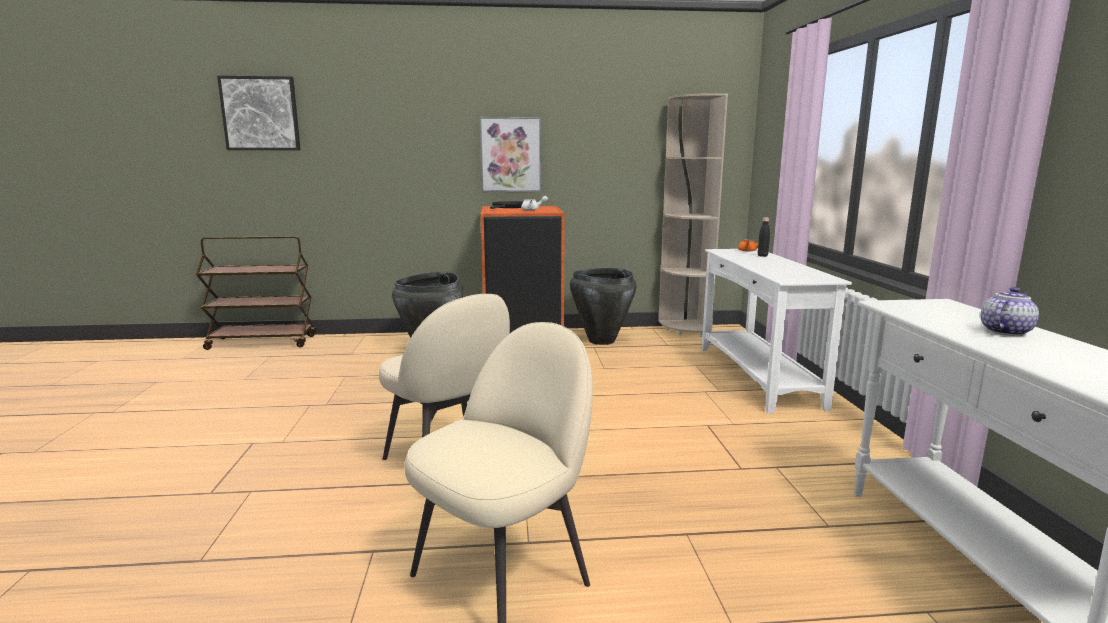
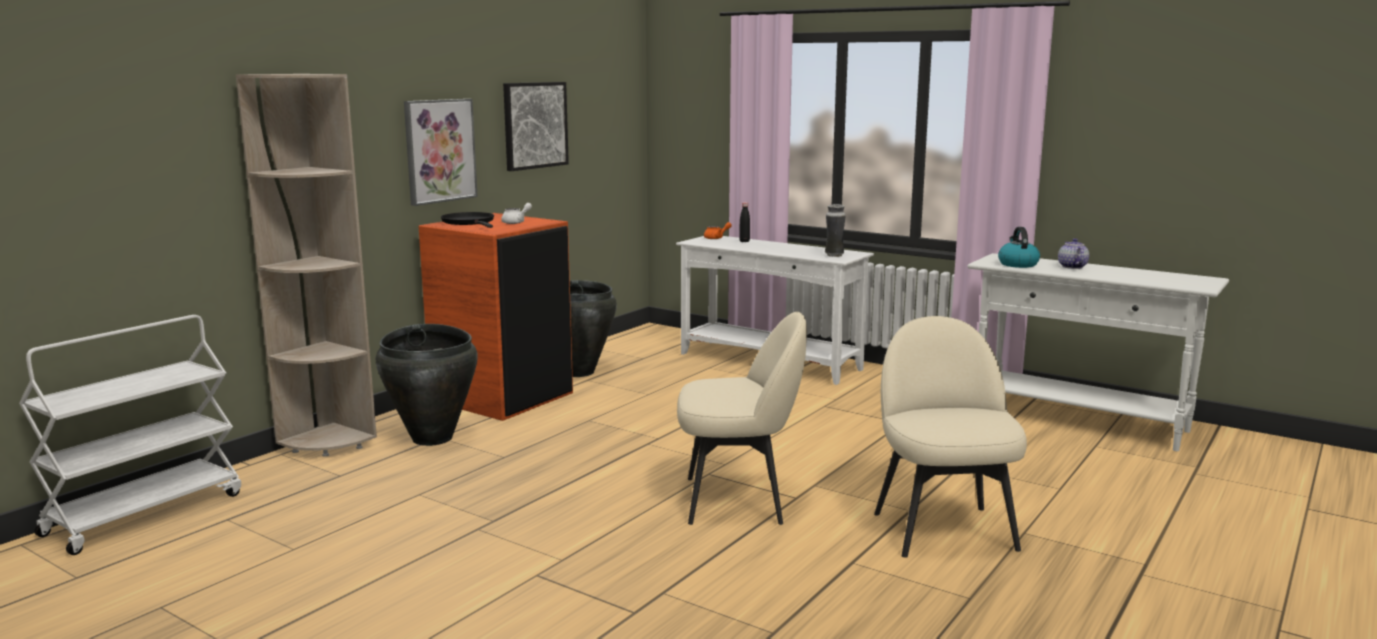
camera: 50 degrees left, 0 degrees up
brown cart [196,236,316,350] -> white cart [19,315,241,555]
picture [217,76,301,150] -> picture moved to [503,82,569,171]
beige bookcase [658,93,728,337] -> beige bookcase moved to [236,74,377,457]
none -> vase [825,204,846,257]
none -> kettle [998,227,1040,268]

